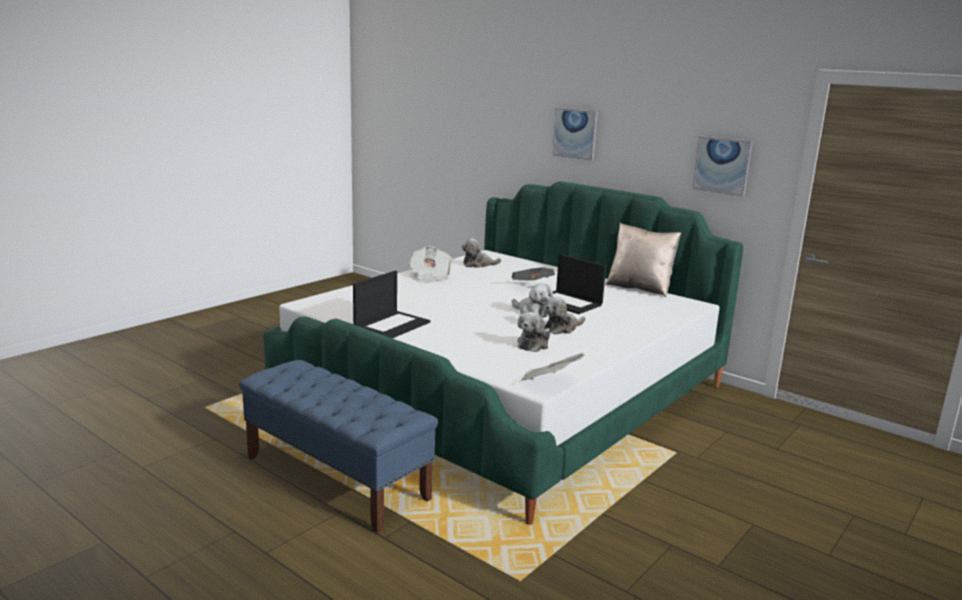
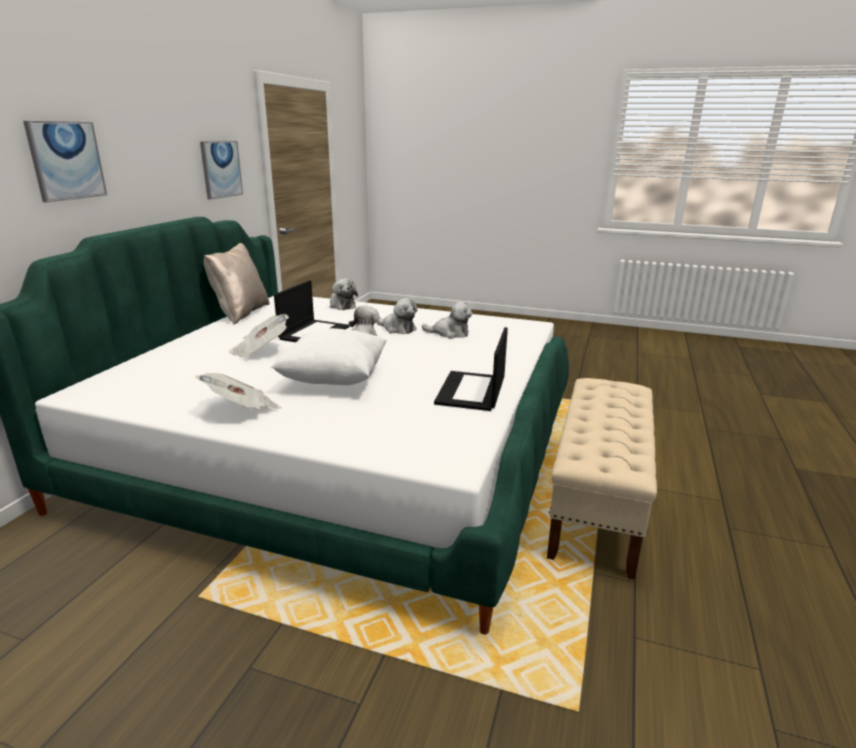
camera: 110 degrees left, 5 degrees up
blue bench [239,360,438,533] -> beige bench [547,378,657,580]
laptop [353,271,430,338] -> laptop turned 90 degrees counterclockwise [434,327,508,411]
plush toy [462,238,501,268] -> plush toy moved to [330,279,358,310]
newspaper [519,353,584,382] -> none
none -> white pillow [271,328,387,385]

